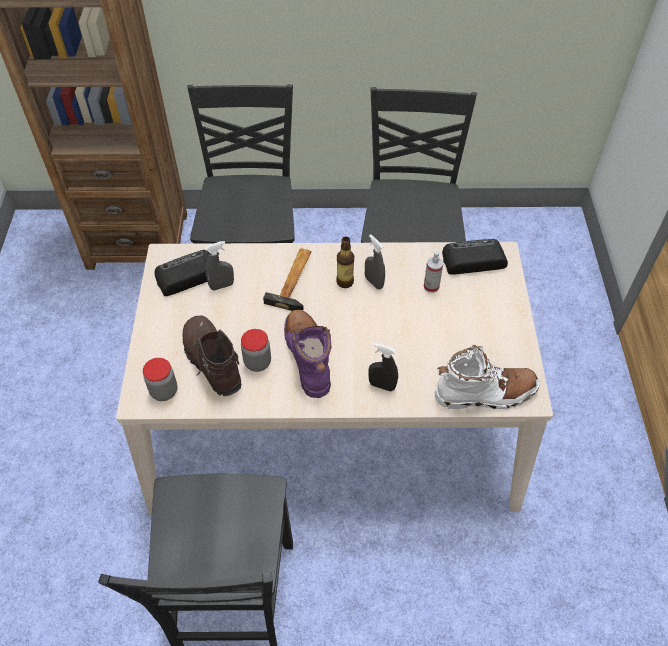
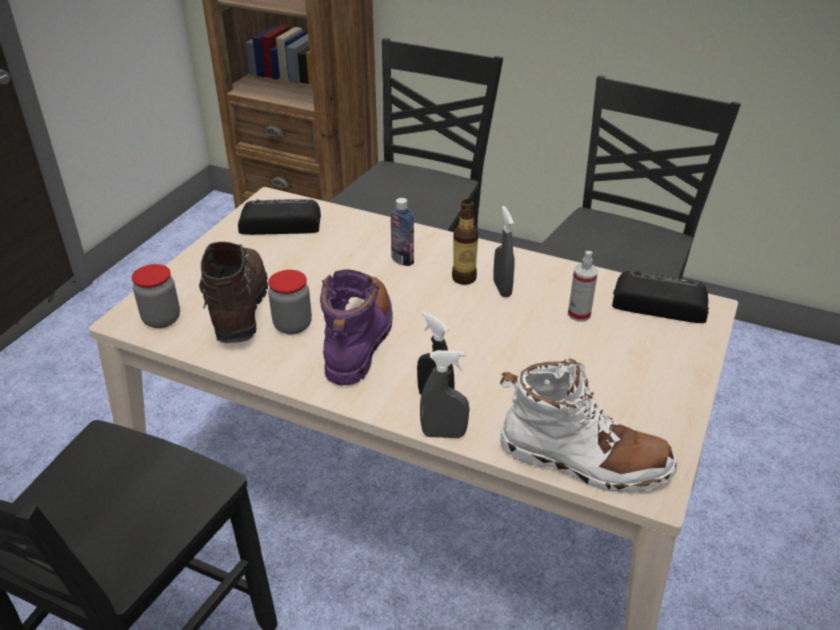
camera: 25 degrees right, 15 degrees down
grey spray bottle [206,241,234,290] -> grey spray bottle moved to [420,350,470,438]
hammer [263,249,311,311] -> bottle [391,198,414,266]

